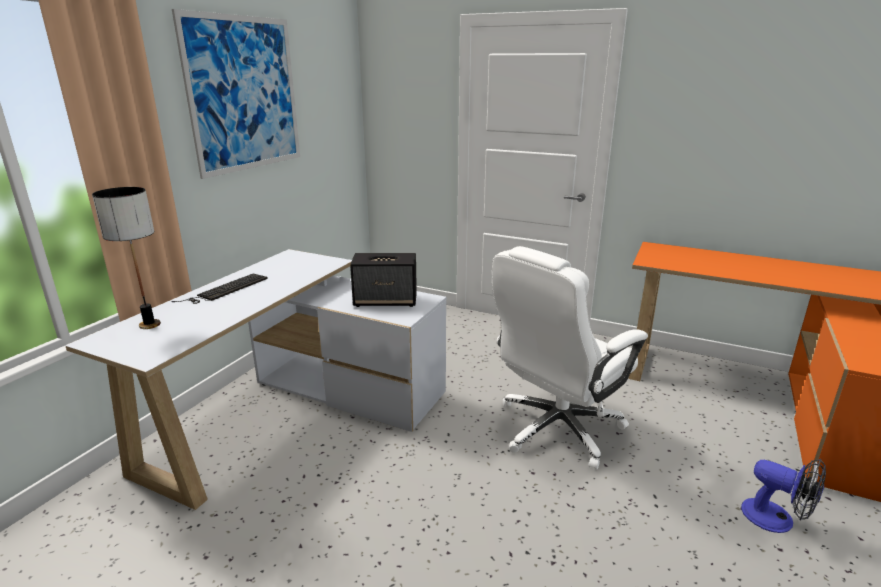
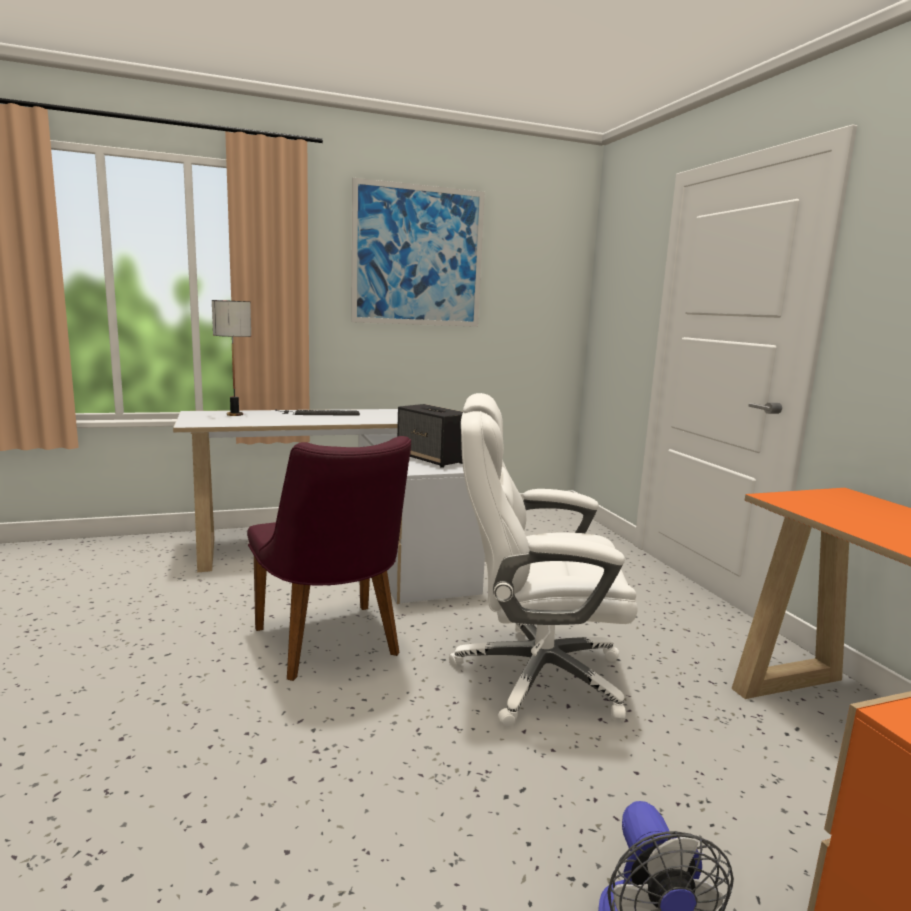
camera: 45 degrees right, 10 degrees down
none -> purple chair [247,436,411,681]

